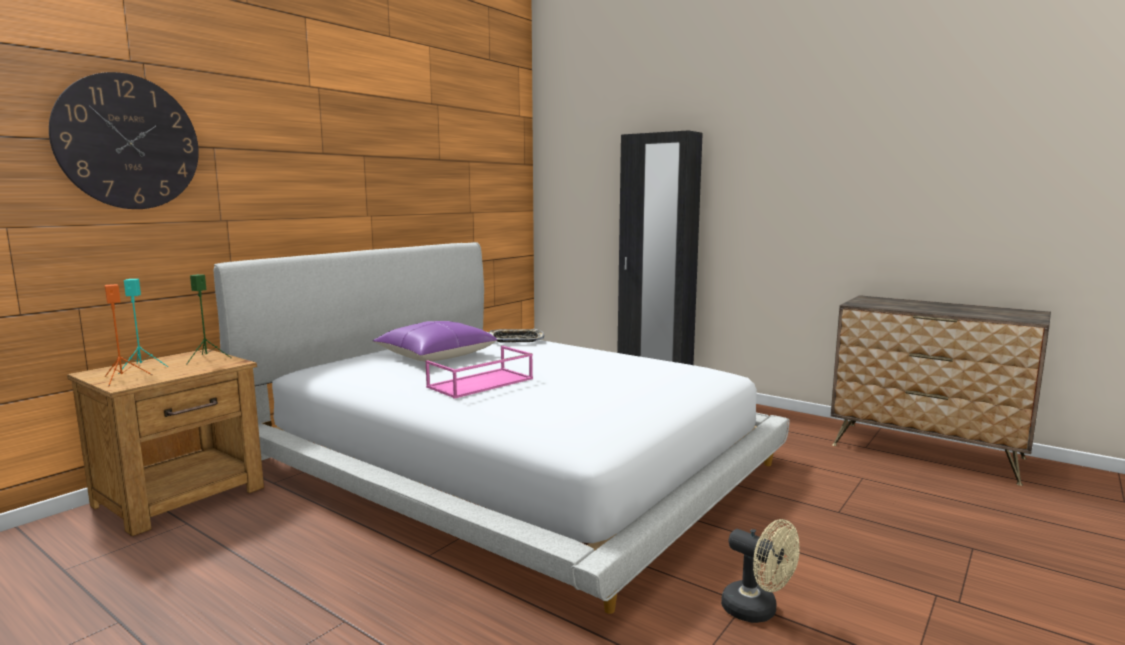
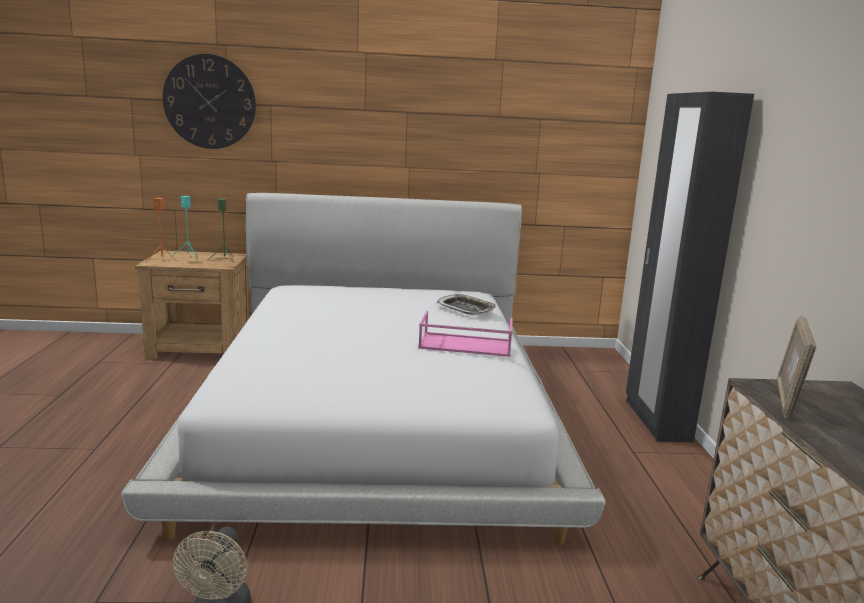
camera: 50 degrees right, 5 degrees up
purple pillow [372,321,497,361] -> none
pink tray [426,346,533,399] -> pink tray moved to [418,311,513,357]
none -> picture frame [777,316,816,419]

